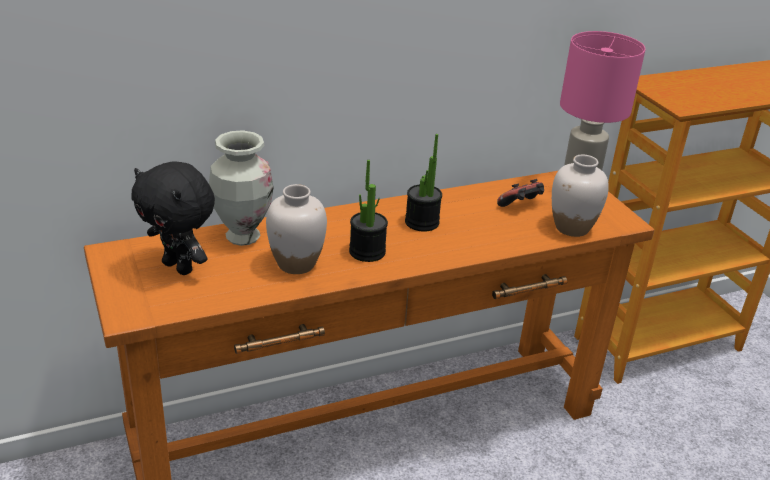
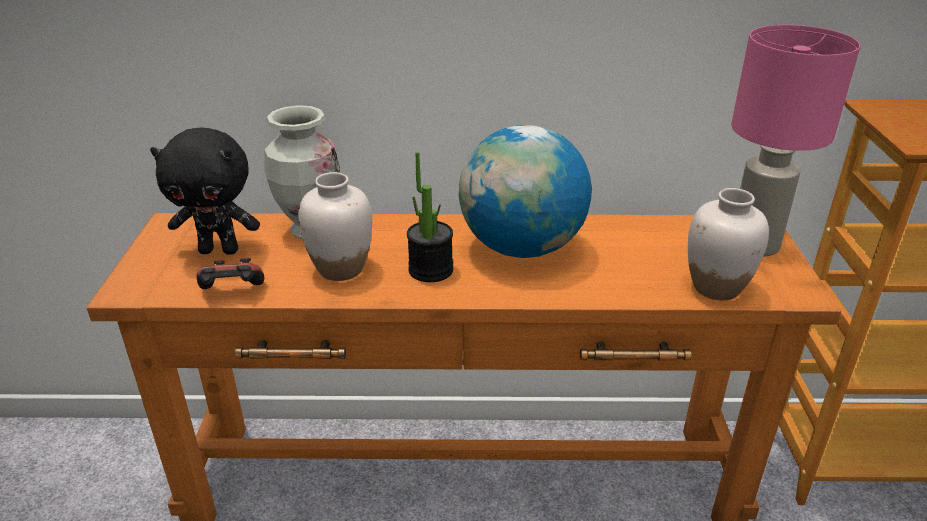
camera: 25 degrees right, 0 degrees up
black plush toy [131,161,215,275] -> black plush toy turned 60 degrees counterclockwise [150,128,260,255]
potted plant [405,134,442,232] -> globe [459,125,592,258]
game controller [497,179,544,207] -> game controller moved to [196,258,265,289]

